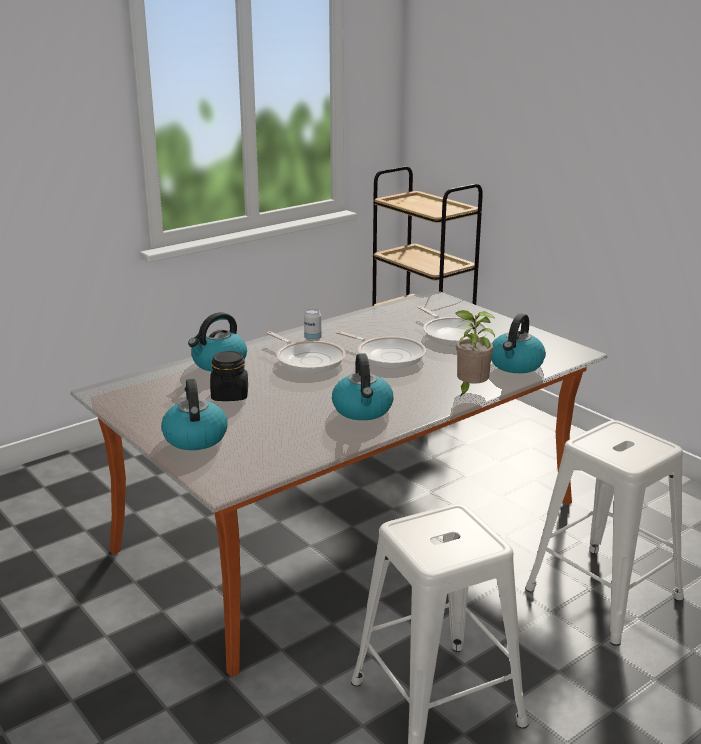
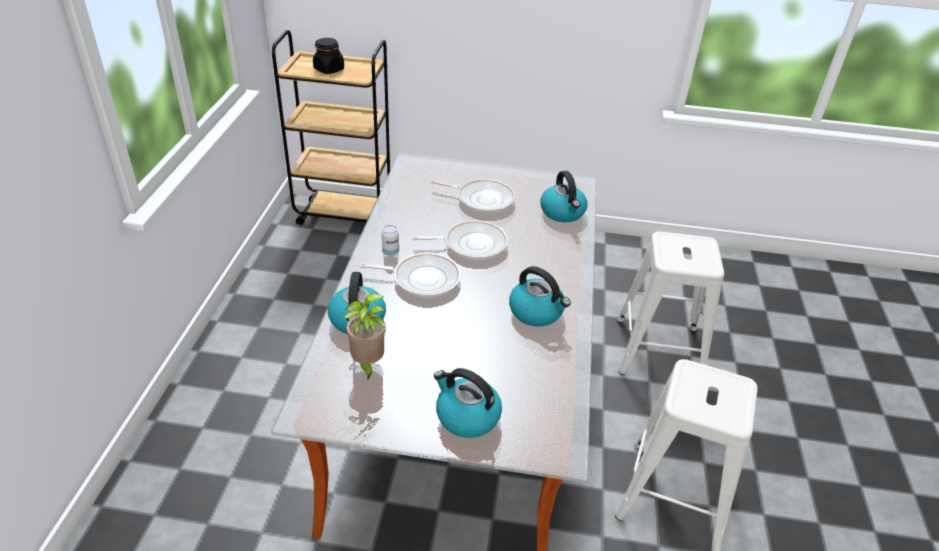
camera: 45 degrees left, 15 degrees up
black jar [210,351,248,401] -> black jar moved to [313,38,344,74]
potted plant [455,310,495,398] -> potted plant moved to [343,294,386,381]

